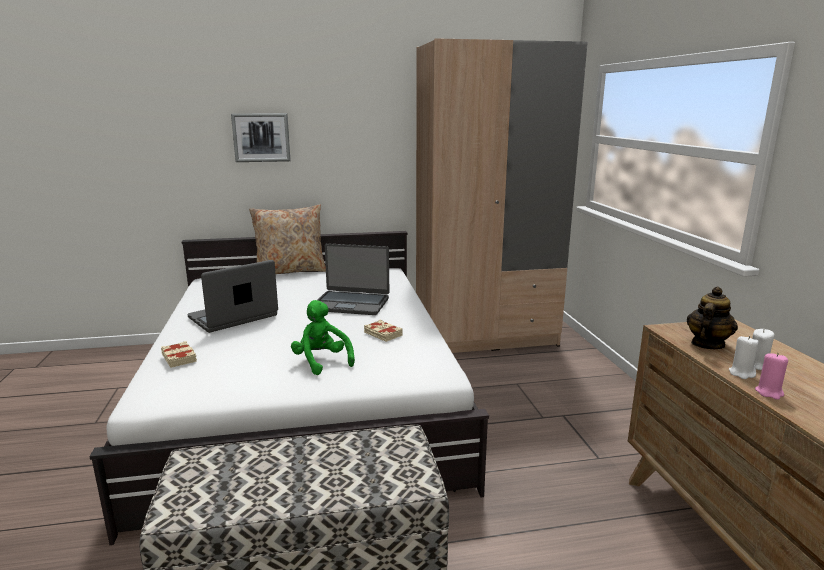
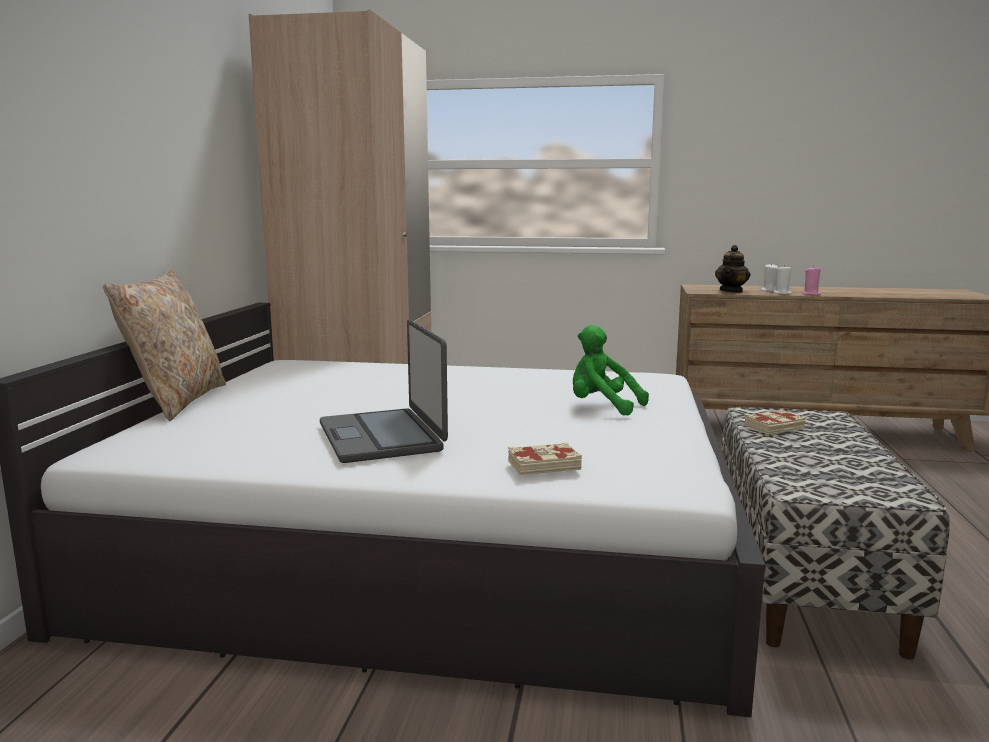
camera: 70 degrees left, 5 degrees down
picture [231,113,291,162] -> none
green plush toy [291,300,355,375] -> green plush toy turned 45 degrees clockwise [573,325,649,415]
laptop [318,243,389,315] -> none
beige book [364,320,403,342] -> beige book moved to [745,409,806,434]
teapot [687,287,738,349] -> teapot turned 120 degrees counterclockwise [715,245,750,293]

